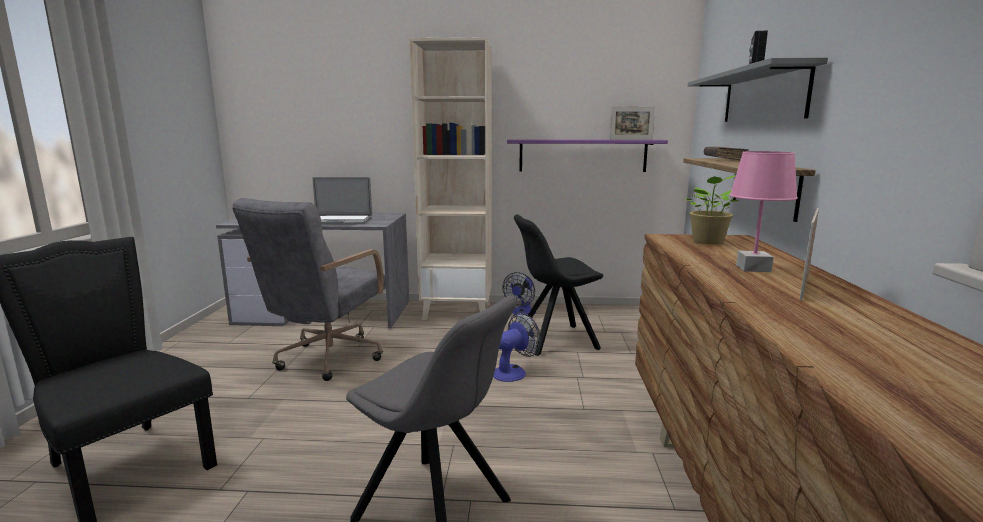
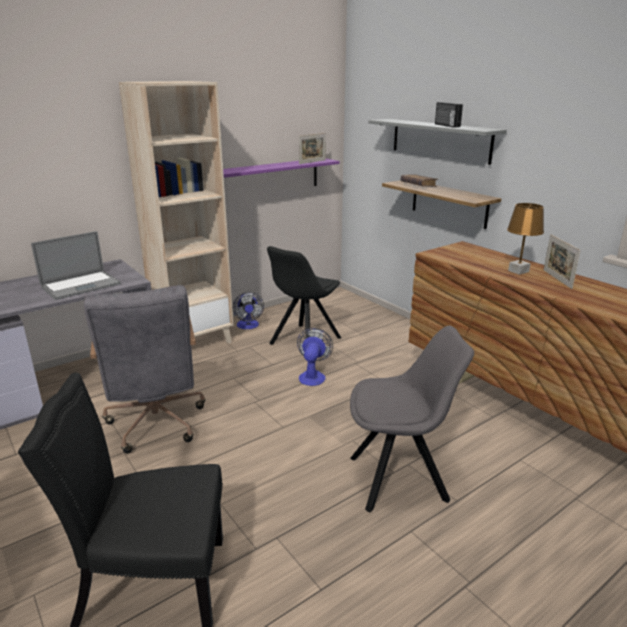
camera: 40 degrees left, 10 degrees up
potted plant [685,175,739,244] -> none
pink table lamp [730,151,798,272] -> brown table lamp [507,203,544,275]

